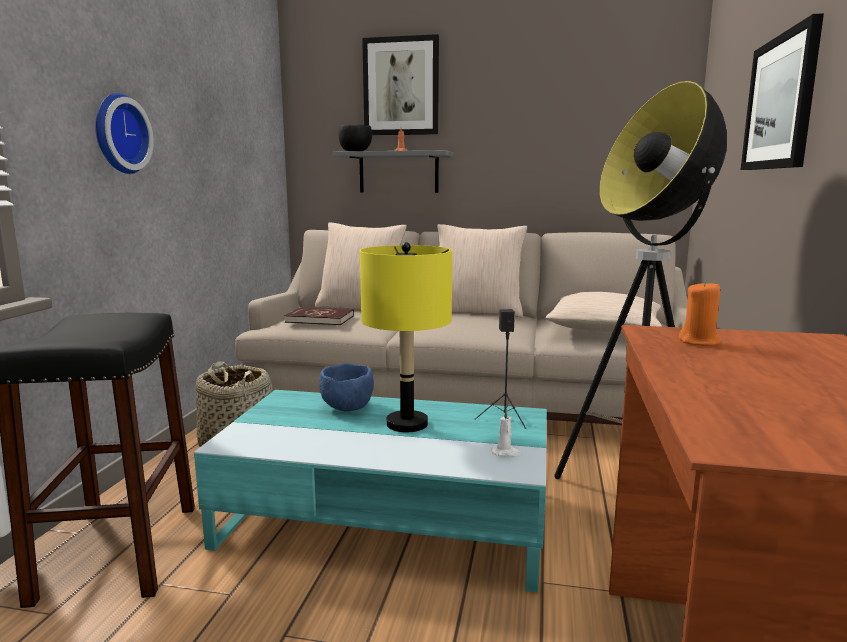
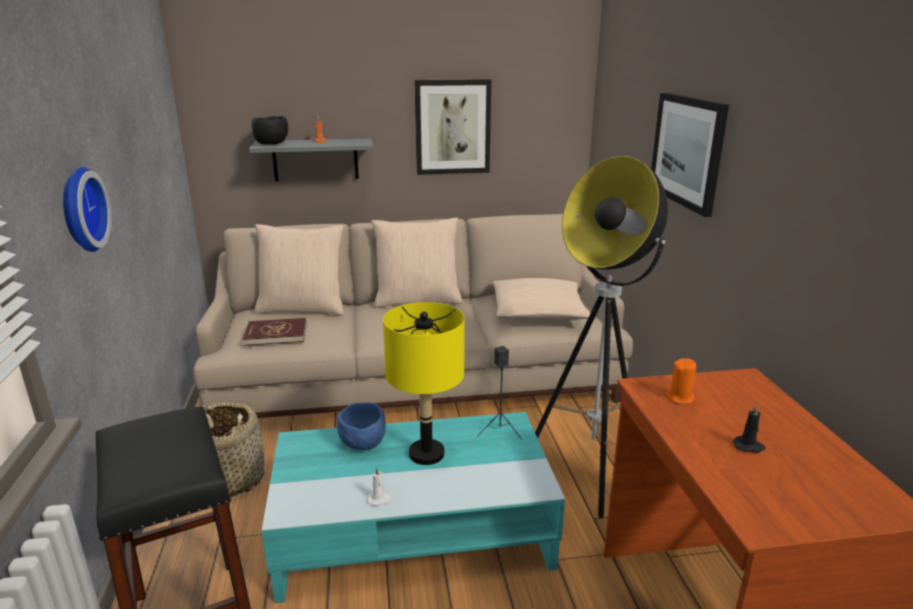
camera: 20 degrees left, 10 degrees up
picture [362,34,439,135] -> picture moved to [415,79,491,175]
white candle [492,409,521,457] -> white candle moved to [367,467,392,506]
none -> black candle [733,404,765,453]

